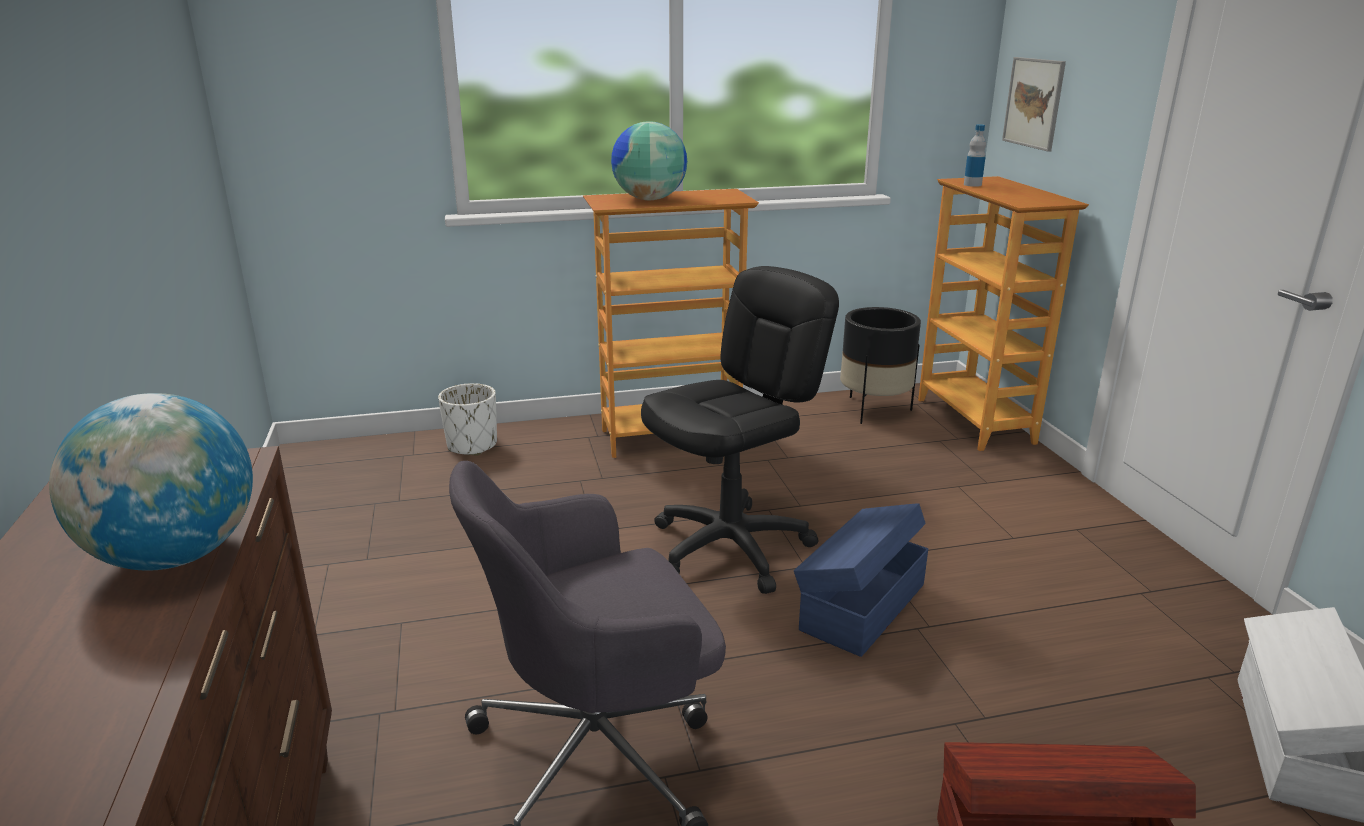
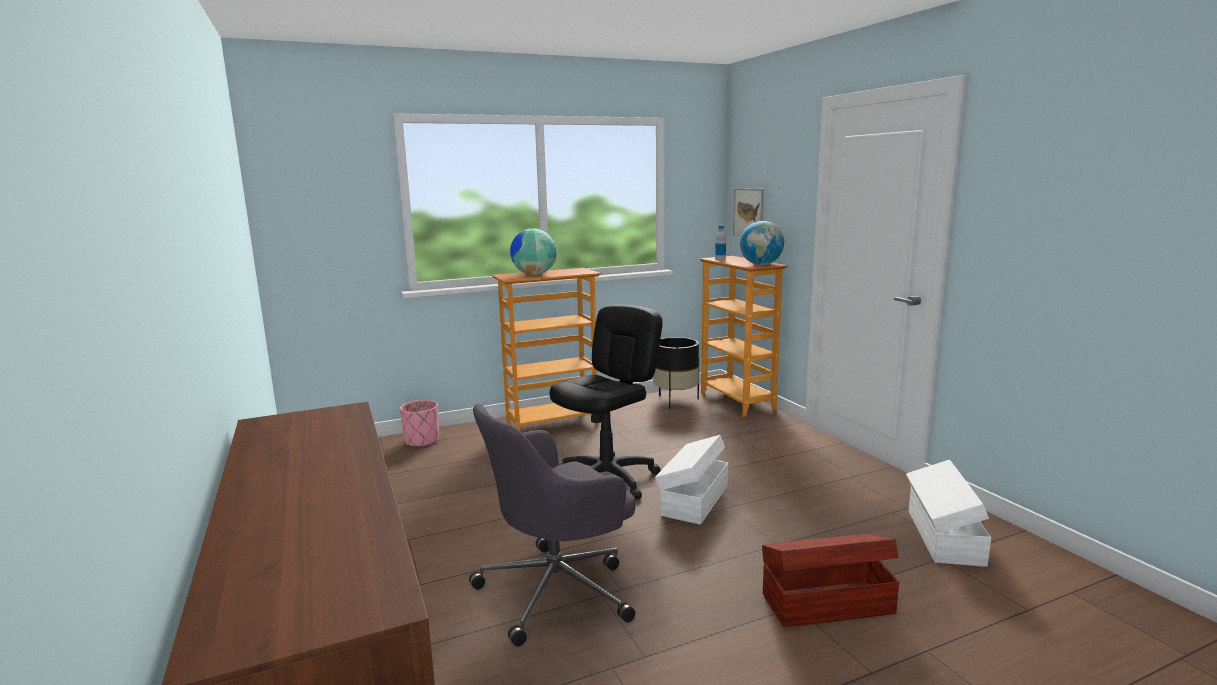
camera: 10 degrees left, 10 degrees down
globe [49,393,253,571] -> globe moved to [740,221,784,265]
white planter [438,383,497,455] -> pink planter [400,400,439,446]
blue storage box [794,503,928,657] -> white storage box [655,435,728,525]

